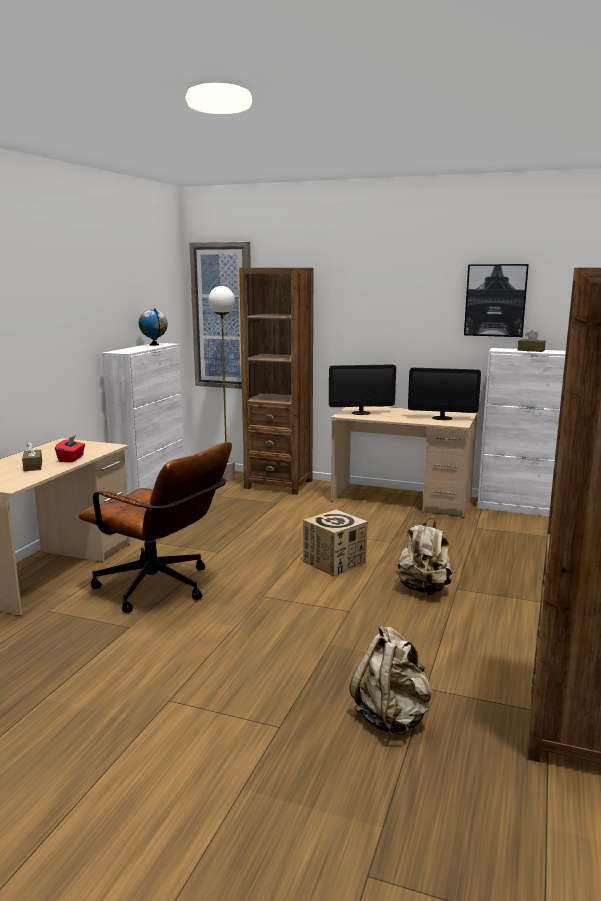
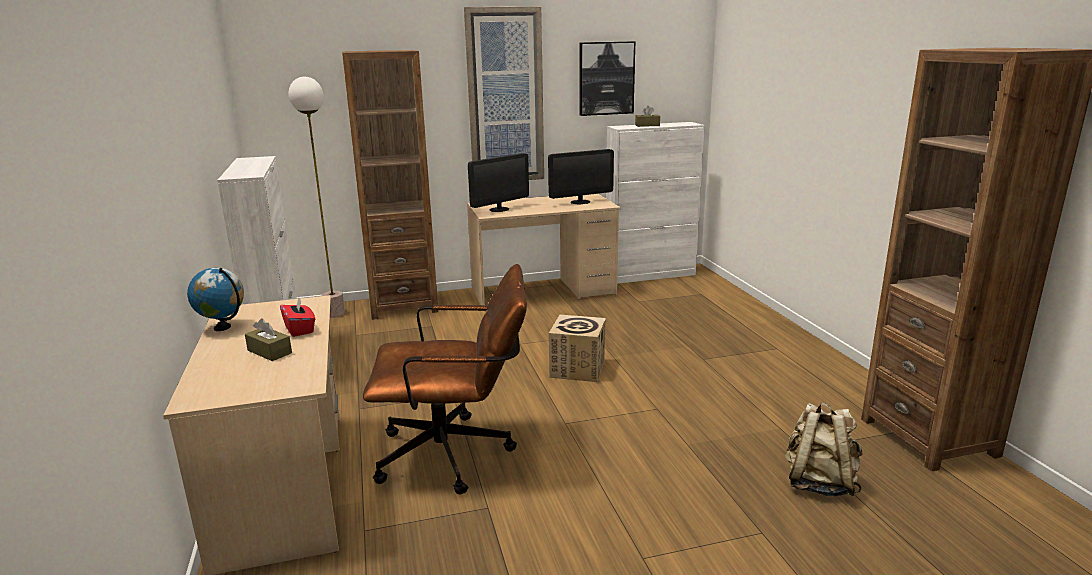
camera: 35 degrees left, 5 degrees up
globe [139,308,168,346] -> globe moved to [187,268,244,331]
picture [190,242,251,389] -> picture moved to [464,7,544,180]
beige backpack [396,518,453,595] -> none

